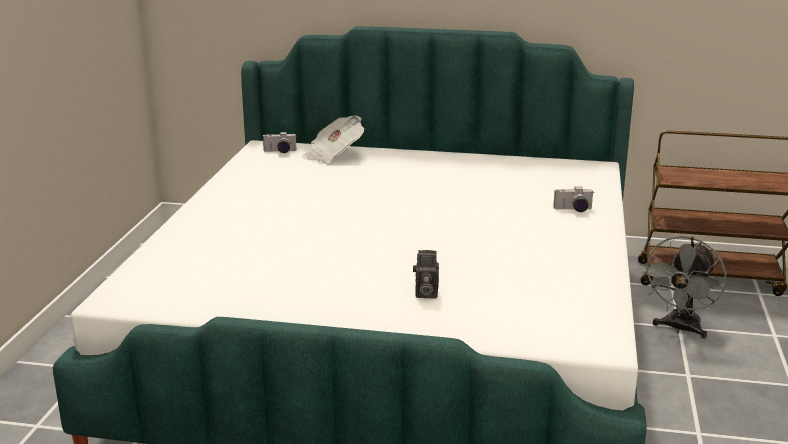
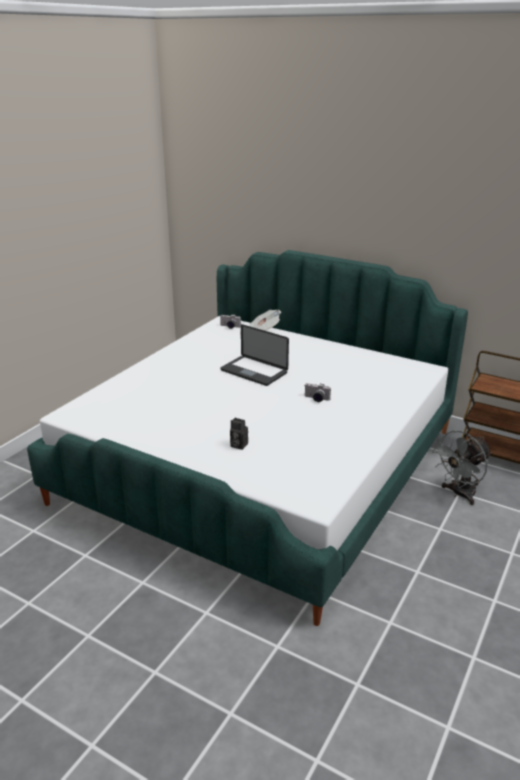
camera: 20 degrees right, 5 degrees up
camera [553,187,594,212] -> camera moved to [305,383,331,402]
none -> laptop [220,324,289,386]

